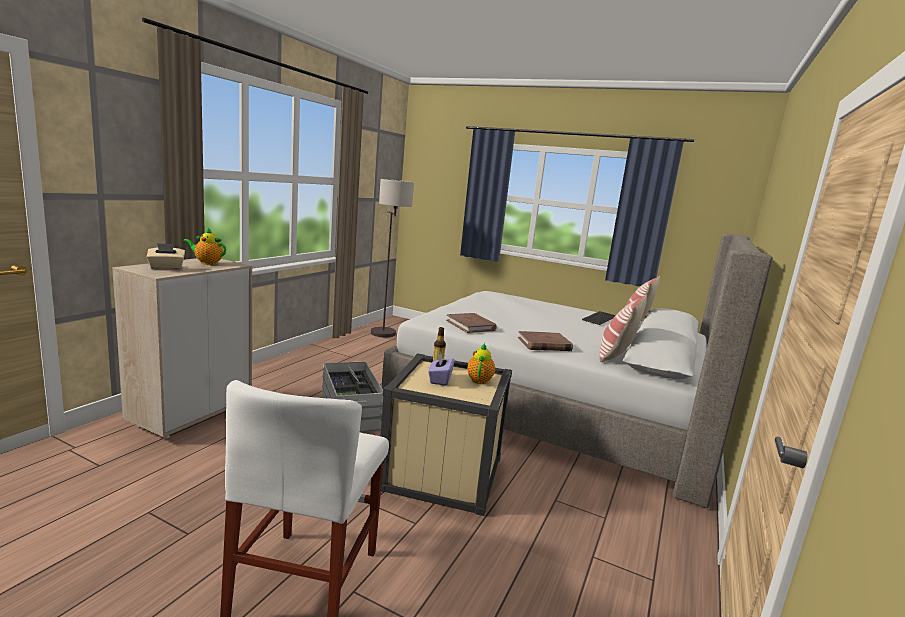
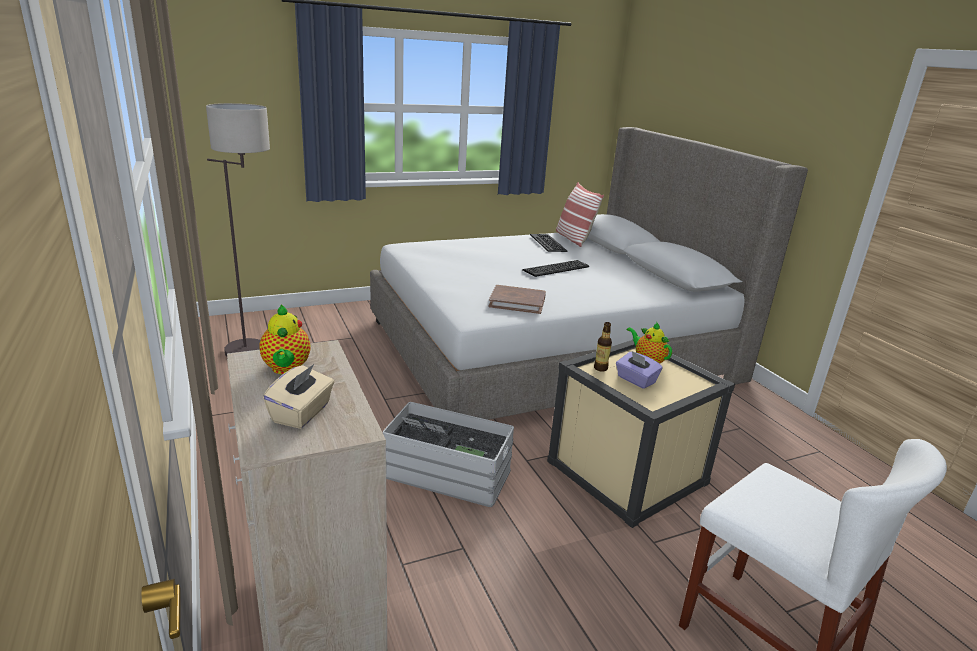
camera: 50 degrees left, 10 degrees up
teapot [183,228,226,265] -> teapot turned 60 degrees counterclockwise [259,304,311,375]
brown book [518,331,573,351] -> none
pillow [600,295,647,362] -> none
none -> keyboard [522,260,589,277]

